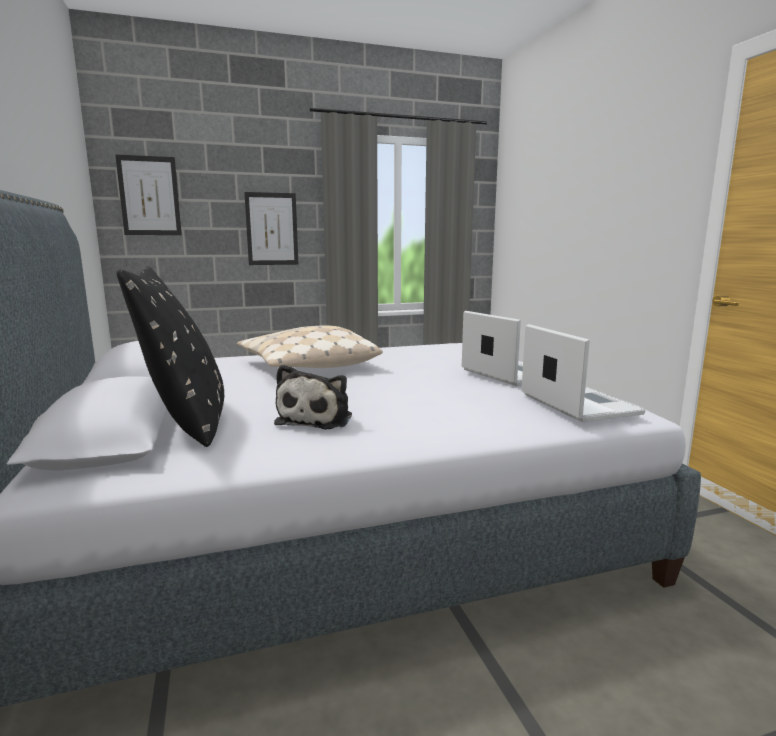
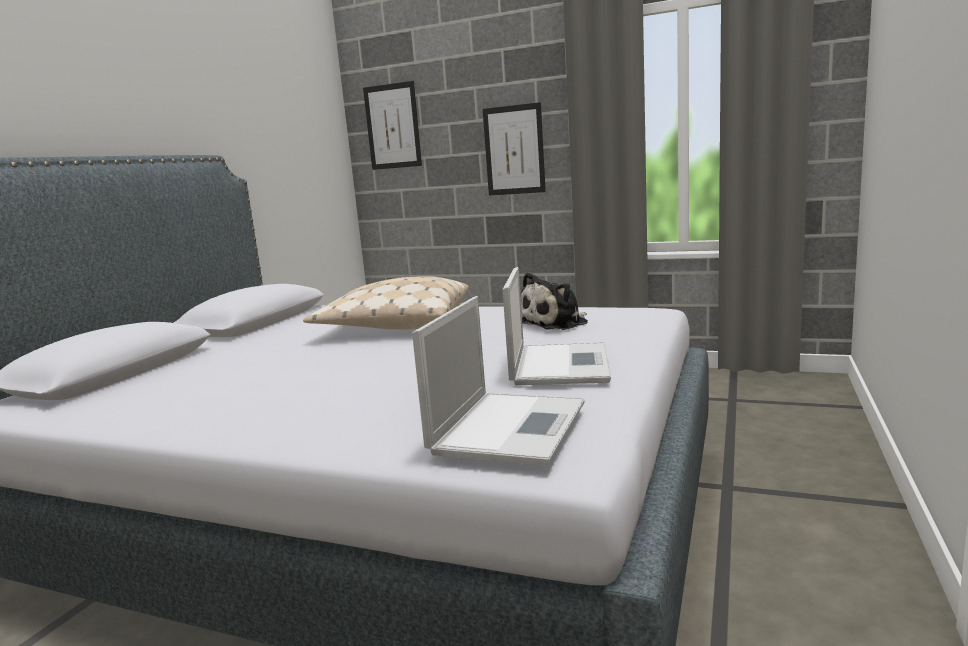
camera: 40 degrees right, 0 degrees up
black pillow [117,266,224,447] -> none
plush toy [274,364,352,429] -> plush toy moved to [521,272,588,330]

